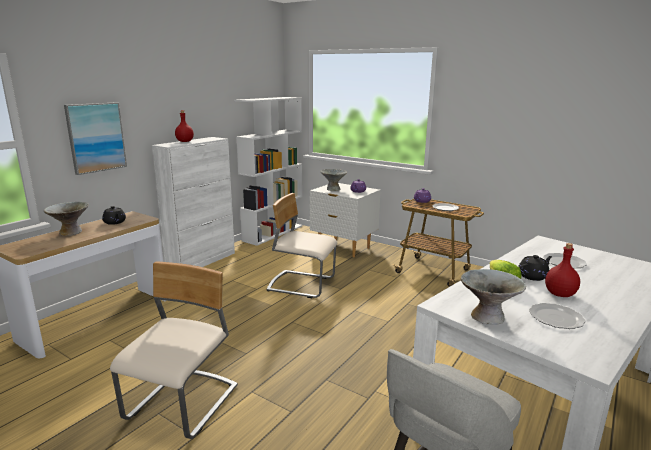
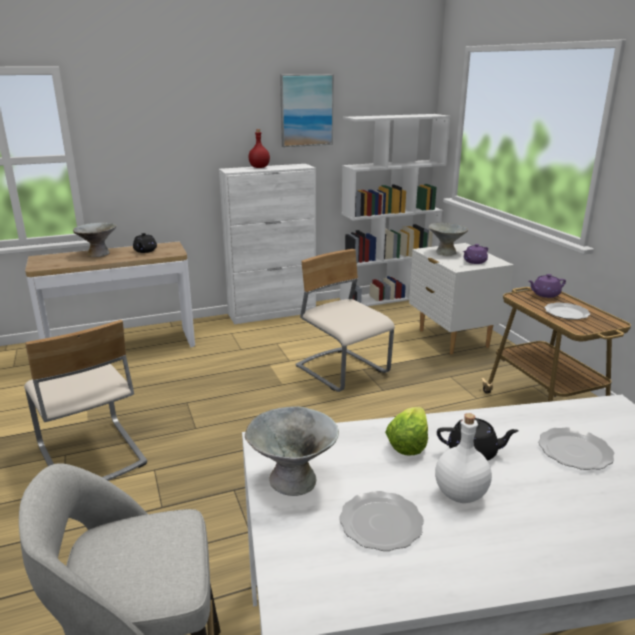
camera: 35 degrees right, 5 degrees up
picture [64,102,127,175] -> picture moved to [280,74,334,147]
beige chair [110,261,238,439] -> beige chair turned 90 degrees clockwise [24,320,147,480]
red bottle [545,243,580,297] -> white bottle [435,413,492,503]

